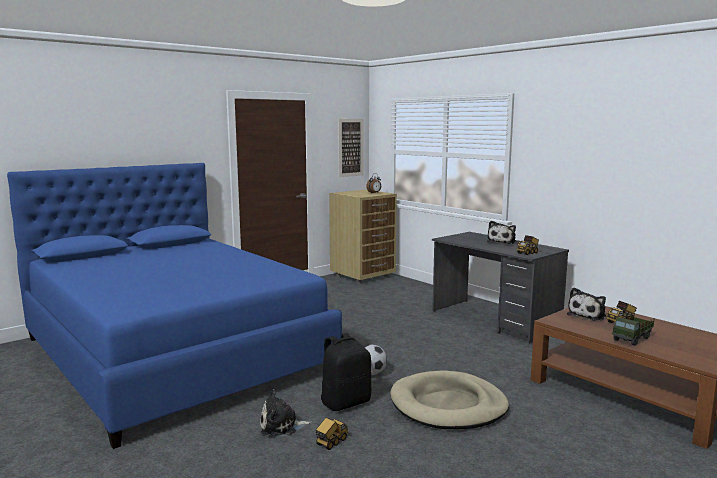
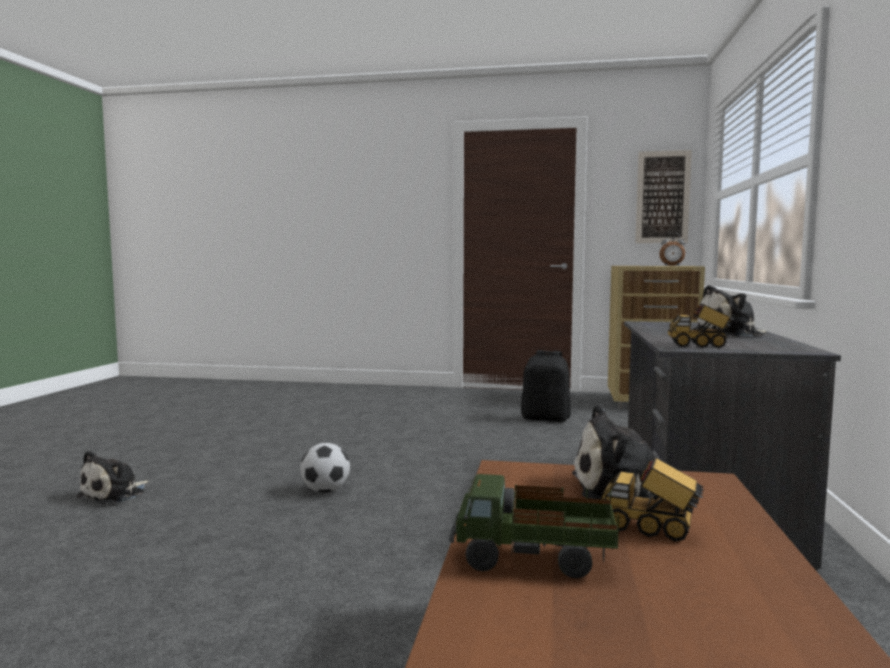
camera: 50 degrees right, 5 degrees down
blue bed [7,163,342,449] -> none
plush toy [260,389,312,436] -> plush toy turned 105 degrees counterclockwise [76,450,149,504]
toy truck [315,417,348,450] -> none
black backpack [321,333,371,411] -> black backpack moved to [521,350,571,422]
beige dog bed [390,370,509,429] -> none

